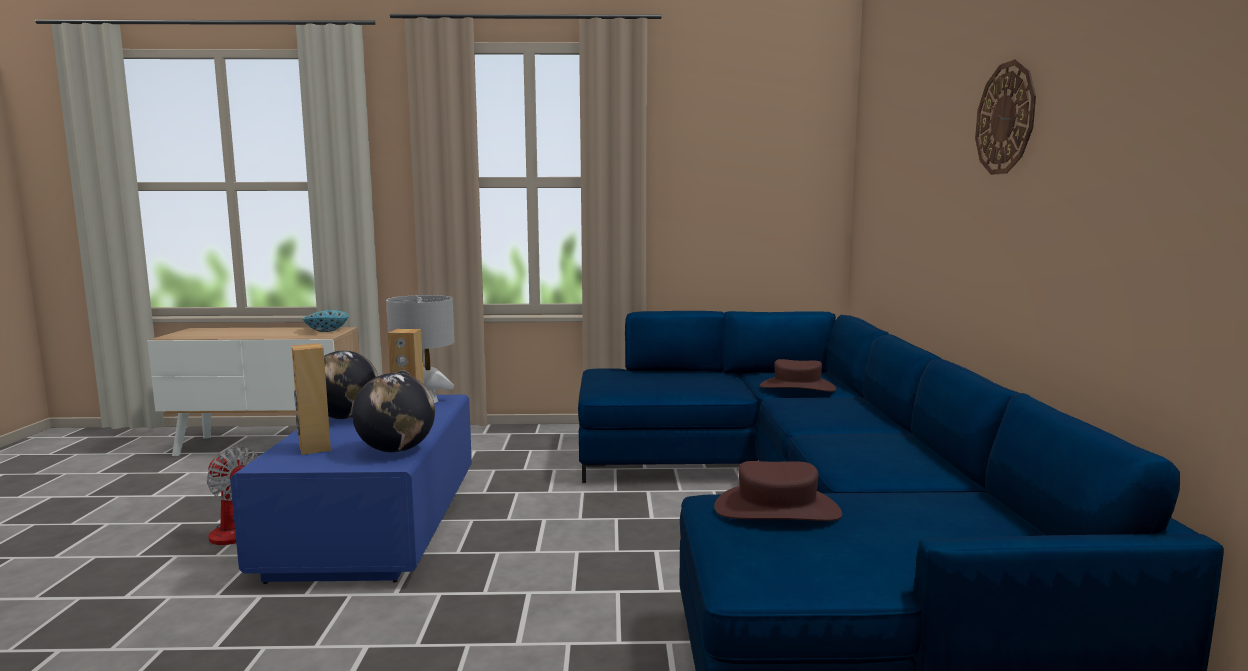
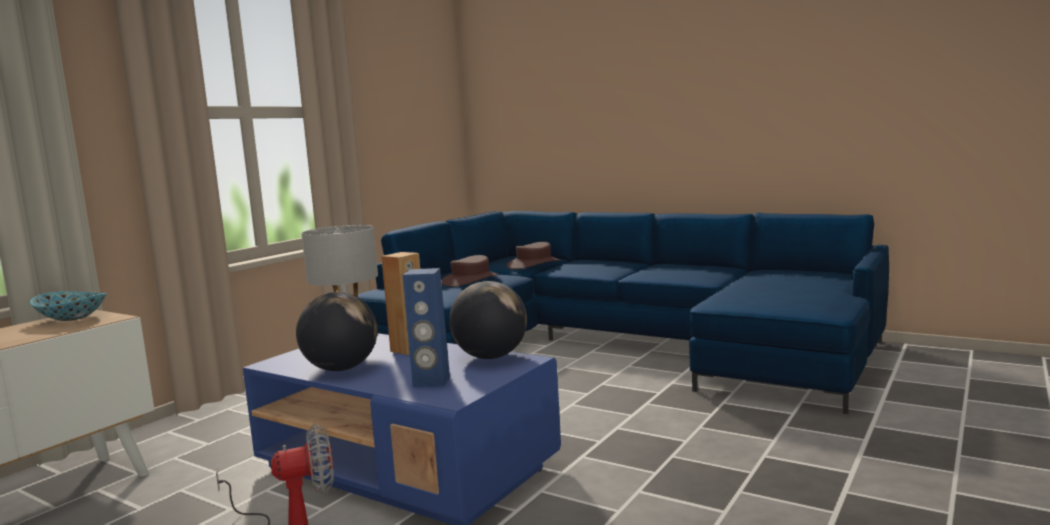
camera: 55 degrees left, 0 degrees up
brown speaker [292,343,331,455] -> blue speaker [403,268,450,387]
brown hat [714,461,842,521] -> brown hat moved to [441,255,499,287]
wall clock [975,59,1036,175] -> none

